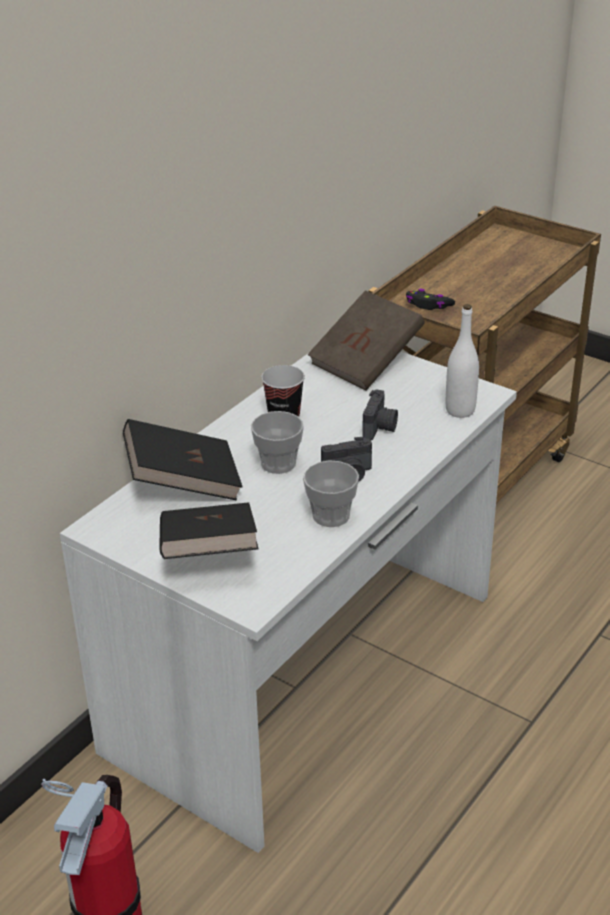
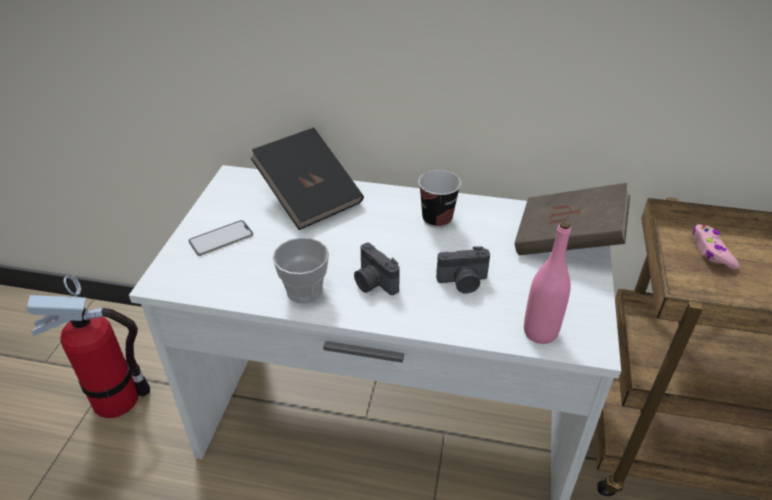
camera: 65 degrees right, 5 degrees up
black book [159,502,259,559] -> phone [188,220,253,256]
cup [251,411,304,474] -> none
black game controller [406,289,455,310] -> pink game controller [693,224,740,269]
white bottle [446,304,479,418] -> pink bottle [524,221,571,344]

